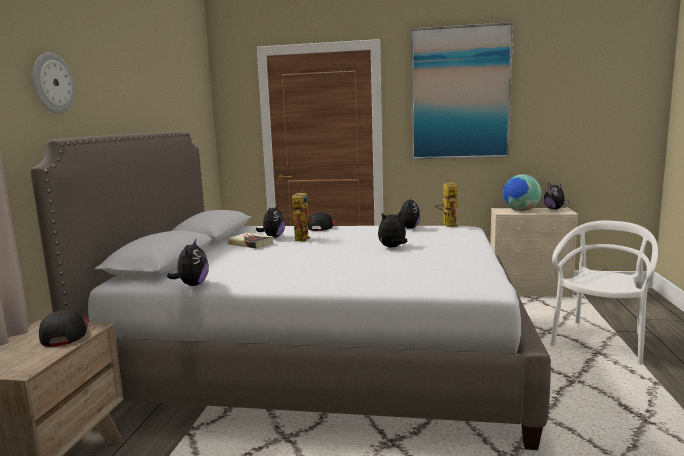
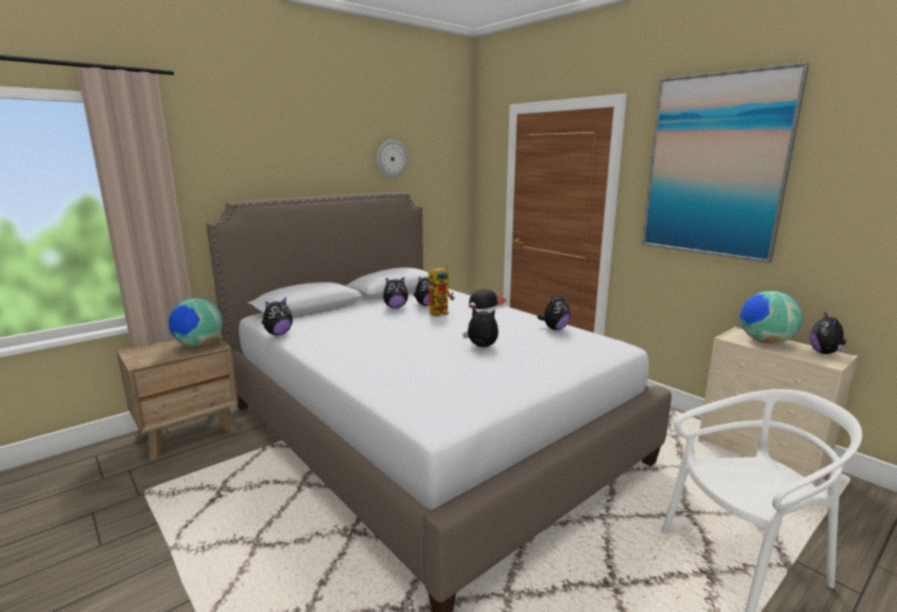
camera: 40 degrees right, 5 degrees up
wall clock [33,52,75,113] -> wall clock moved to [377,140,408,178]
cap [39,310,88,347] -> globe [168,298,223,347]
book [227,233,274,249] -> plush toy [383,276,408,308]
toy robot [435,180,458,227] -> none

